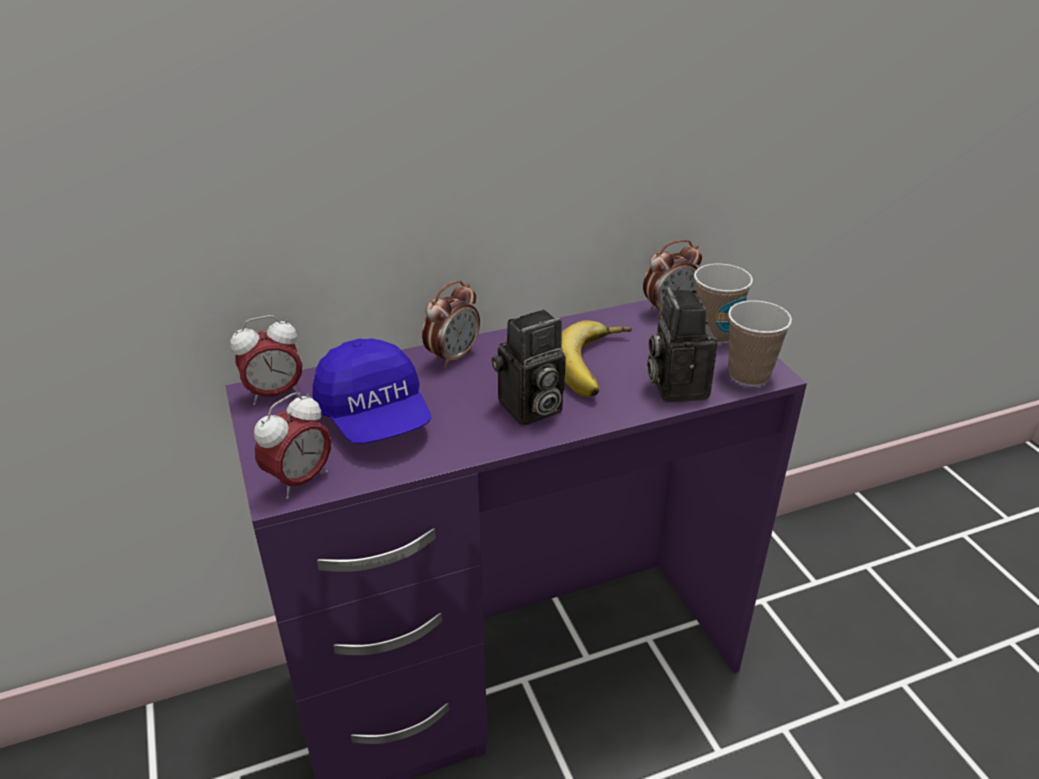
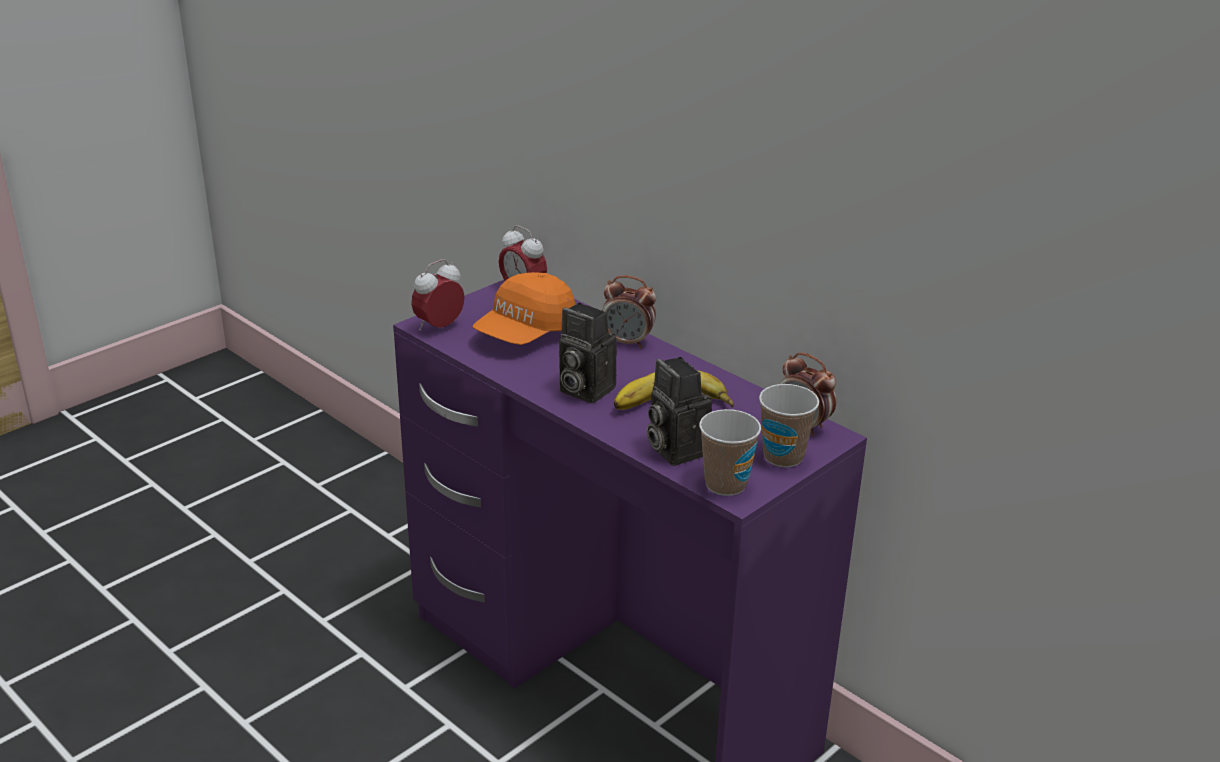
camera: 65 degrees right, 5 degrees down
alarm clock [254,393,331,499] -> alarm clock turned 120 degrees clockwise [411,259,465,331]
blue cap [313,338,431,444] -> orange cap [473,272,575,345]
camera [647,287,718,402] -> camera turned 90 degrees counterclockwise [647,357,712,466]

